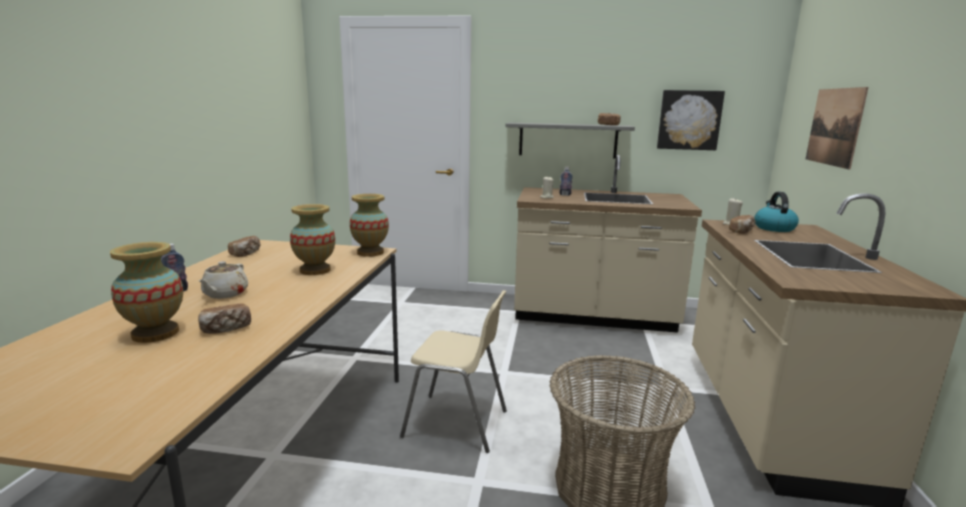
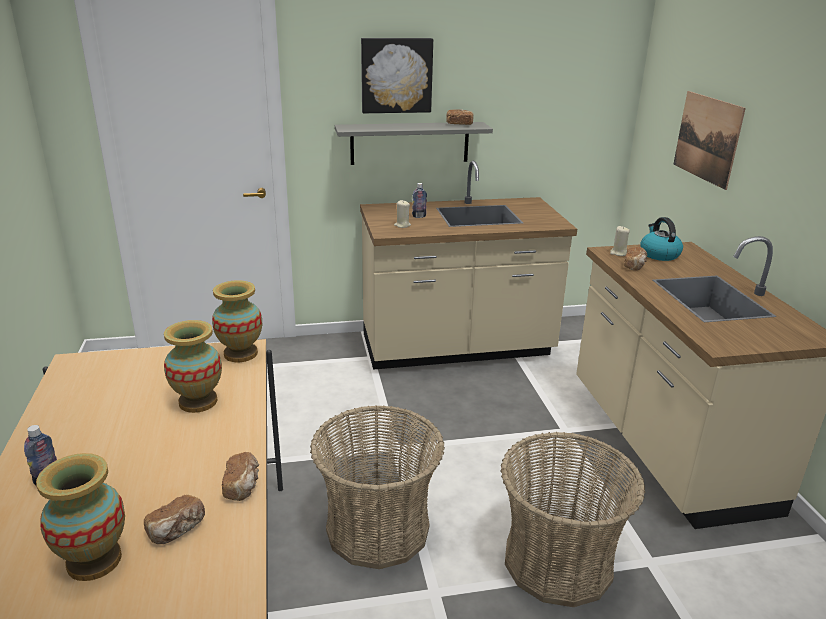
camera: 20 degrees left, 10 degrees up
beige teapot [199,261,248,299] -> none
bread [228,236,261,257] -> bread moved to [222,452,259,501]
beige chair [400,290,507,453] -> basket [310,405,445,569]
picture [657,90,725,150] -> picture moved to [361,38,433,113]

